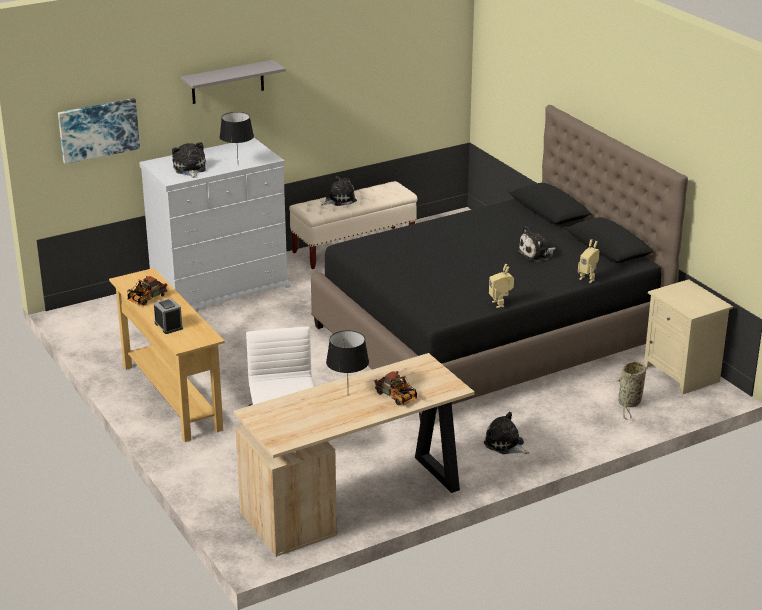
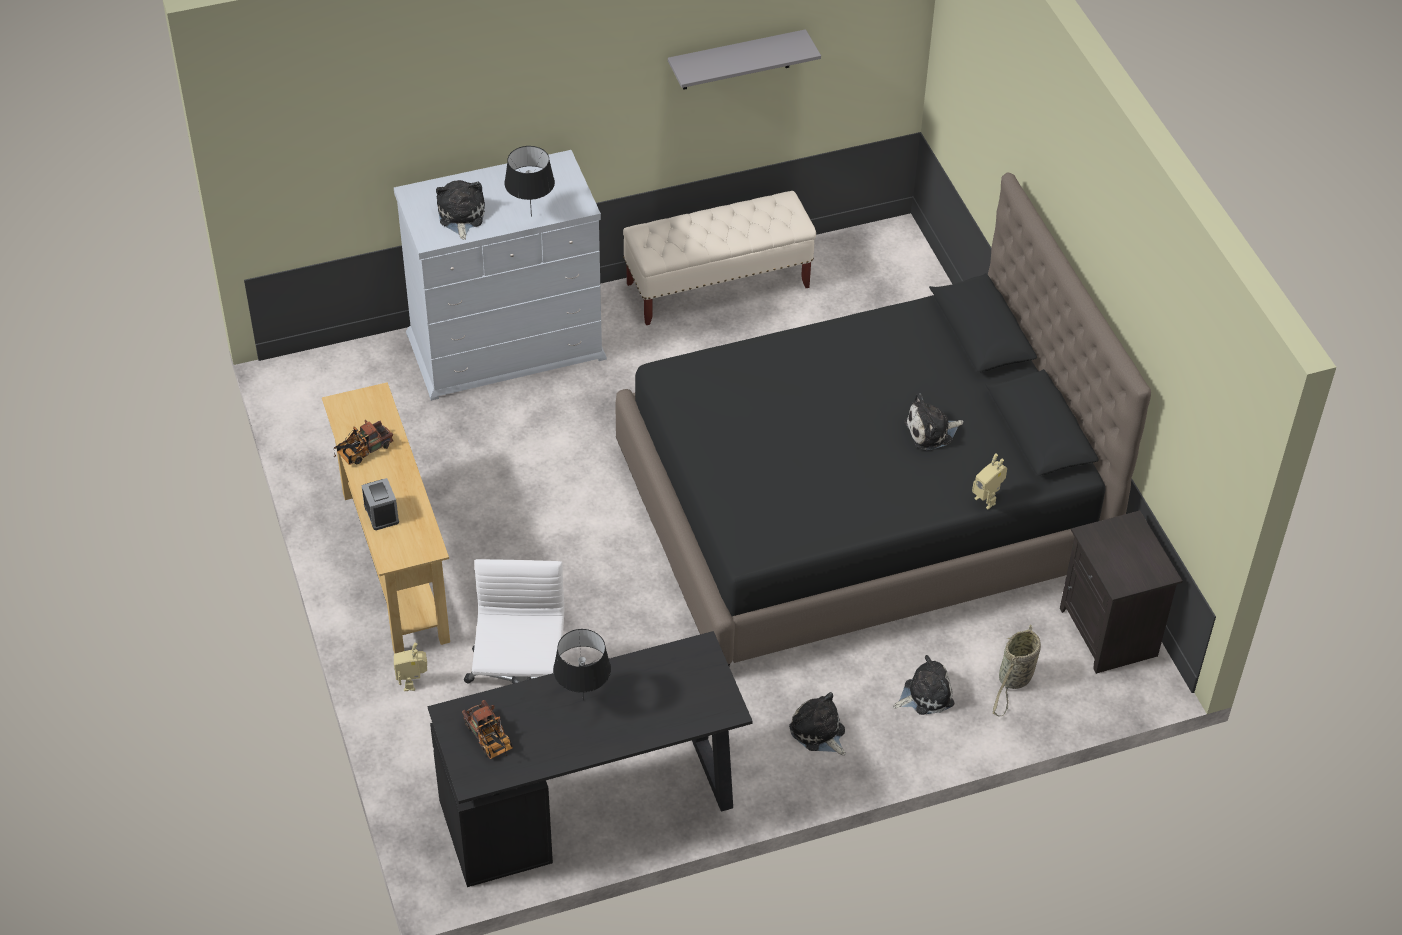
camera: 10 degrees right, 20 degrees up
picture [58,98,140,164] -> none
grey shelf [180,60,286,104] -> grey shelf moved to [668,29,821,90]
beige desk [233,353,475,557] -> black desk [428,631,753,887]
plush toy [322,176,357,206] -> plush toy moved to [894,655,954,715]
toy truck [374,371,417,405] -> toy truck moved to [462,700,513,759]
toy robot [489,264,514,308] -> toy robot moved to [394,642,427,691]
beige nightstand [644,279,733,394] -> black nightstand [1060,510,1182,674]

